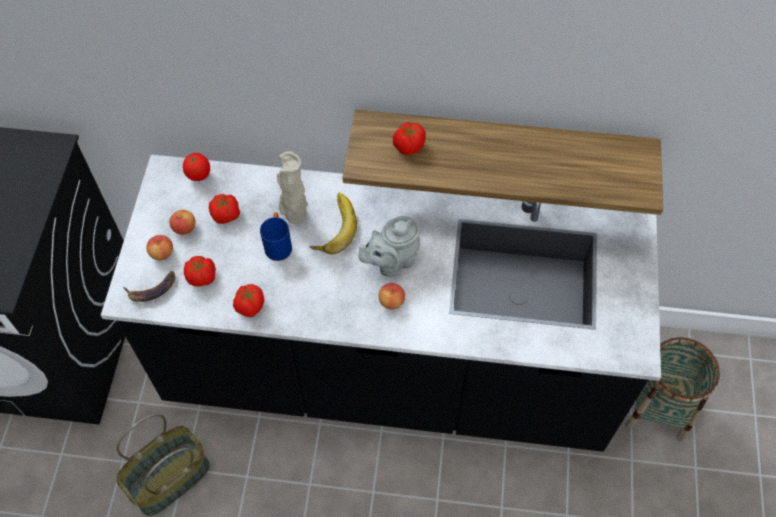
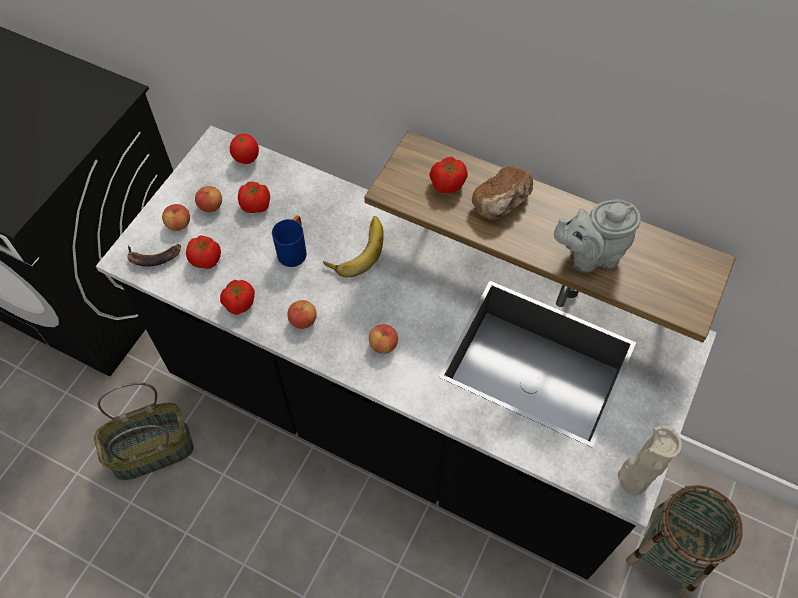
camera: 20 degrees right, 0 degrees up
beige vase [277,151,308,224] -> beige vase moved to [618,425,682,495]
grey teapot [358,216,420,277] -> grey teapot moved to [554,200,641,272]
none -> apple [287,300,317,329]
none -> bread [472,166,533,220]

